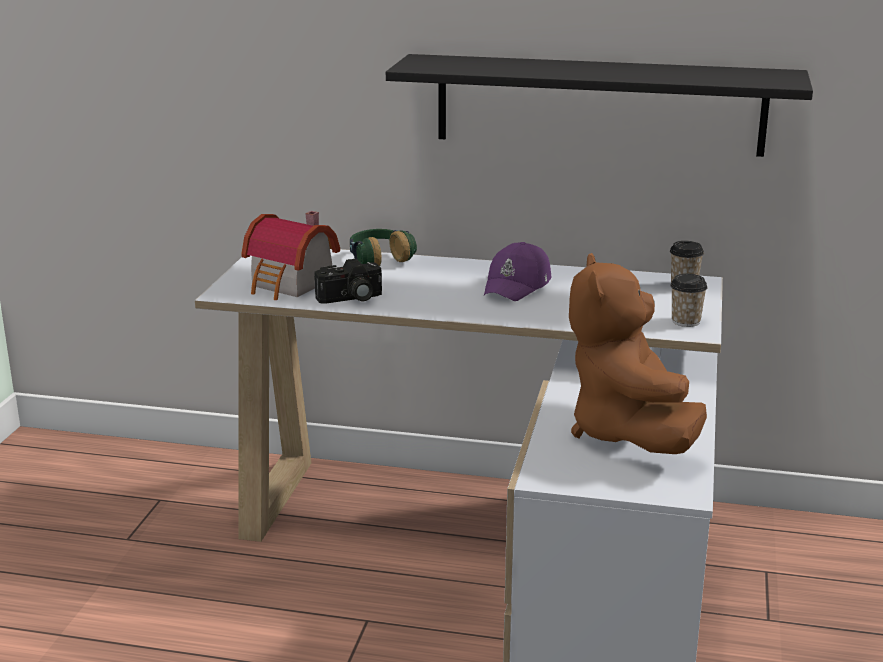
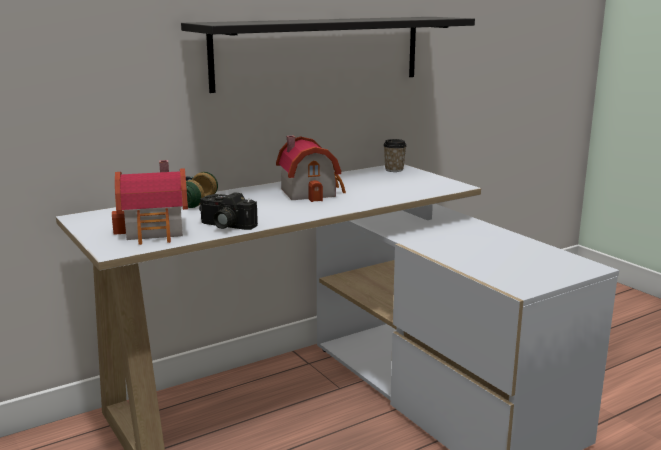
camera: 45 degrees left, 5 degrees down
camera [314,259,382,304] -> camera turned 90 degrees clockwise [199,192,258,230]
purple cap [484,242,551,301] -> toy house [276,136,346,202]
brown plush toy [569,253,707,454] -> none
cup [670,274,708,327] -> none

